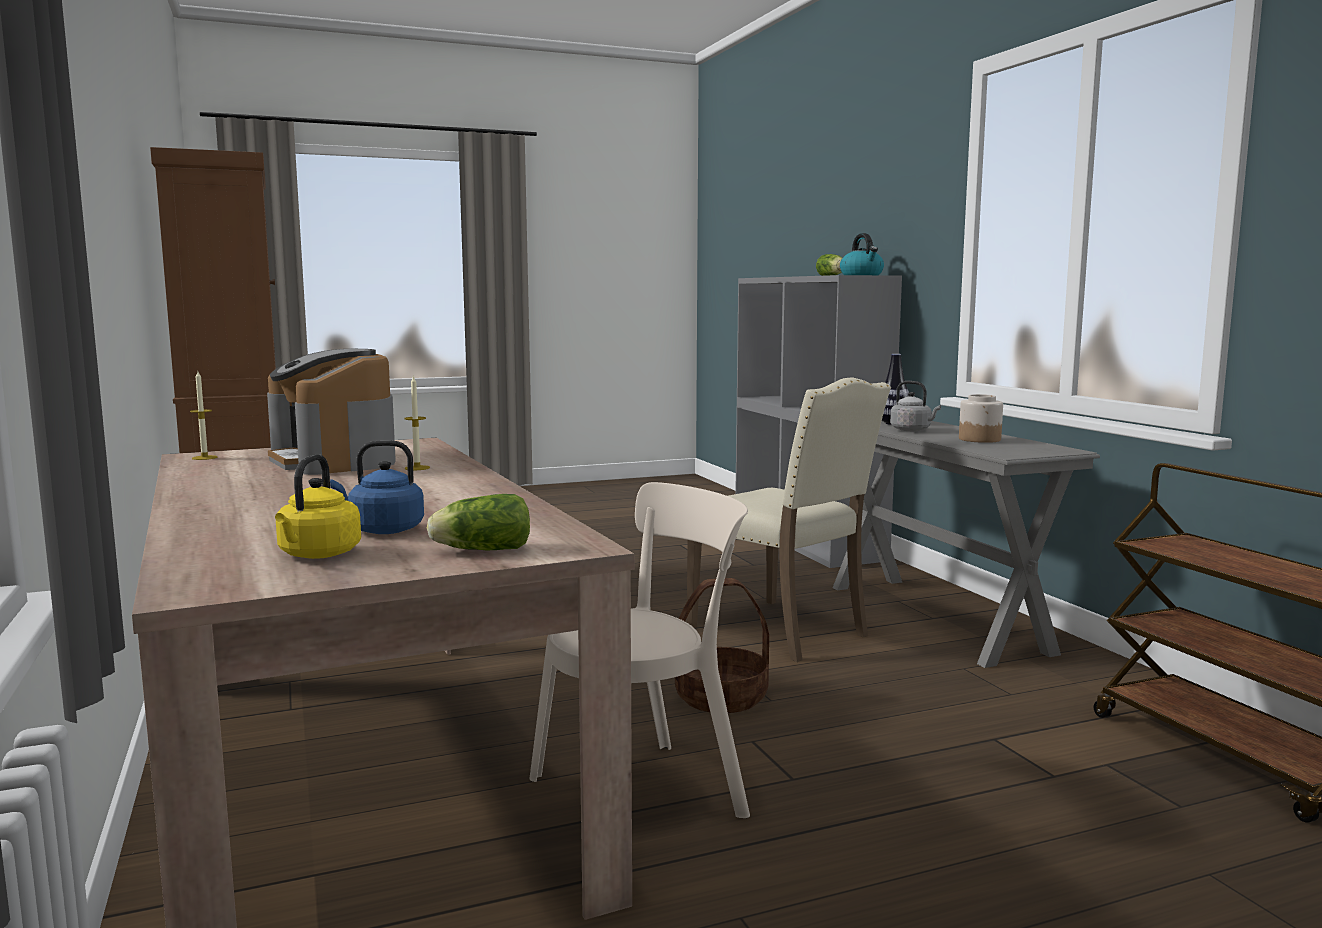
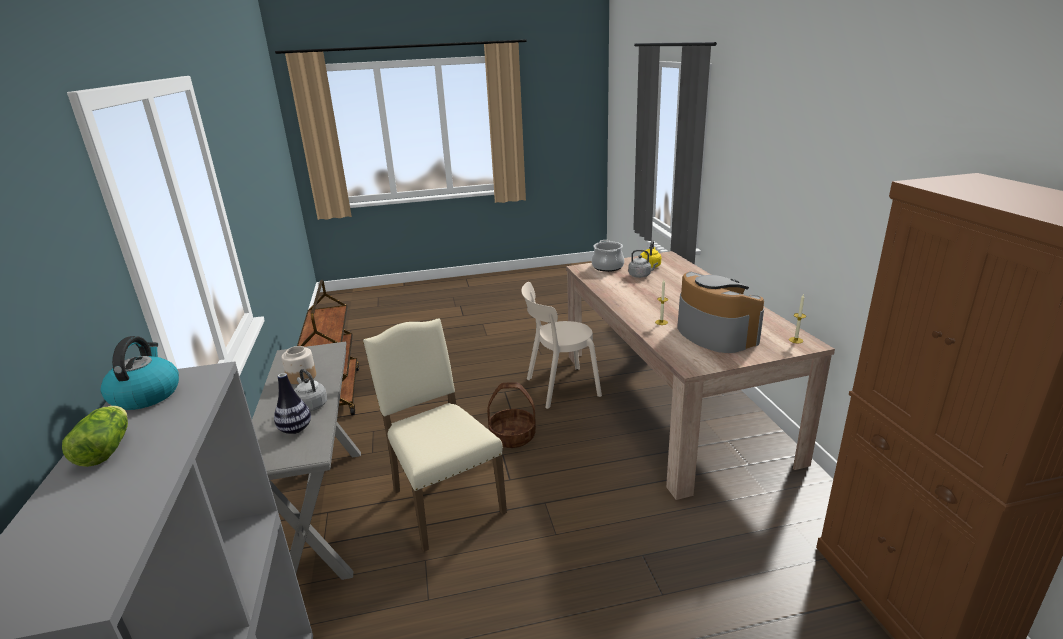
camera: 170 degrees left, 15 degrees up
blue kettle [330,440,424,534] -> grey kettle [628,250,658,278]
lettuce [427,494,530,550] -> cooking pot [592,240,624,272]

